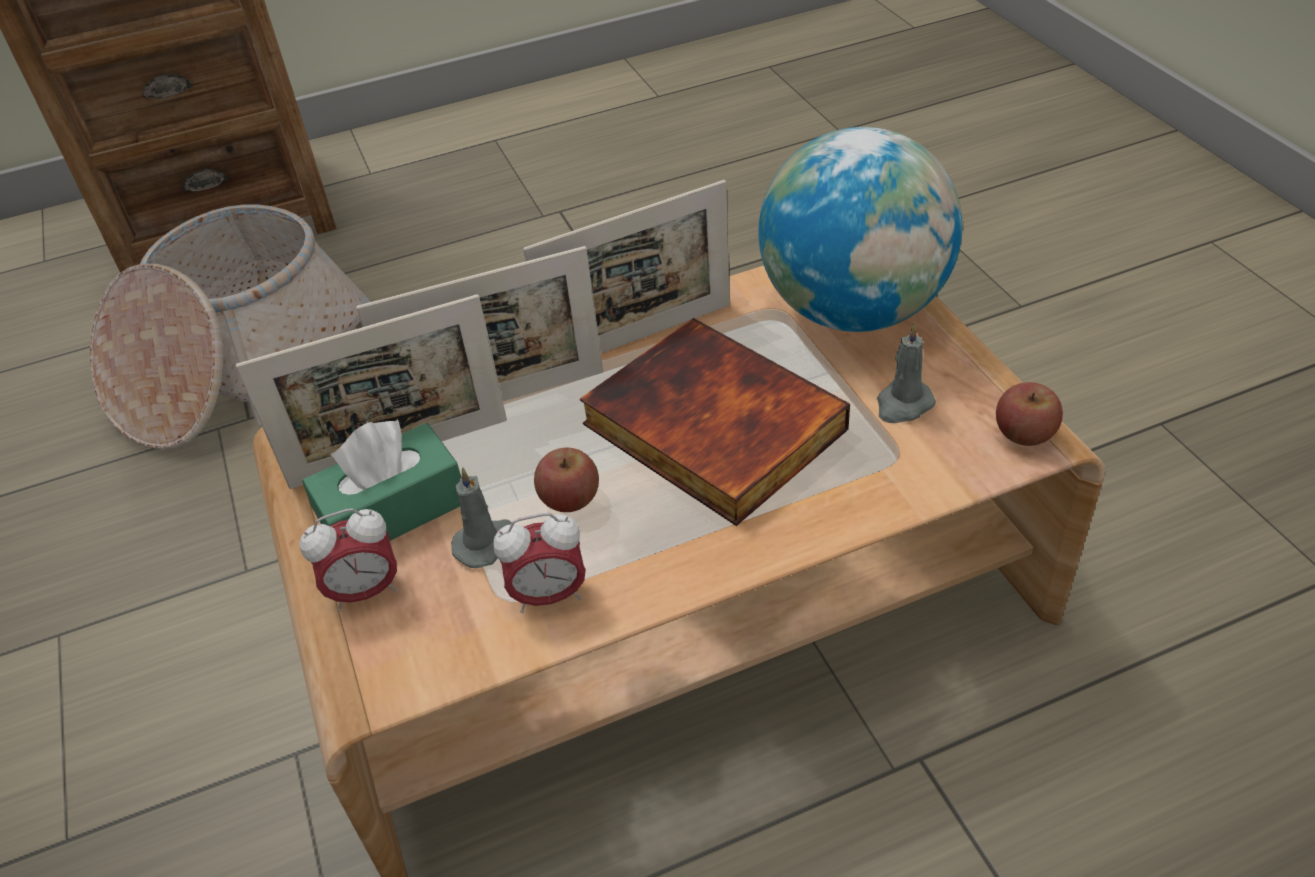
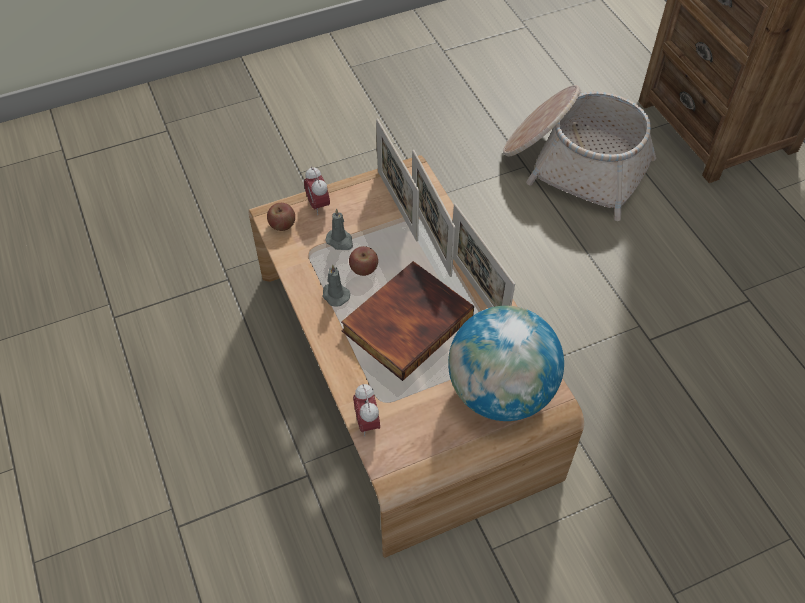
camera: 85 degrees right, 10 degrees up
green tissue box [302,420,461,541] -> none
alarm clock [493,513,586,613] -> alarm clock moved to [353,384,380,437]
grey candle [877,323,936,423] -> grey candle moved to [322,265,350,307]
apple [996,382,1063,446] -> apple moved to [267,203,295,231]

